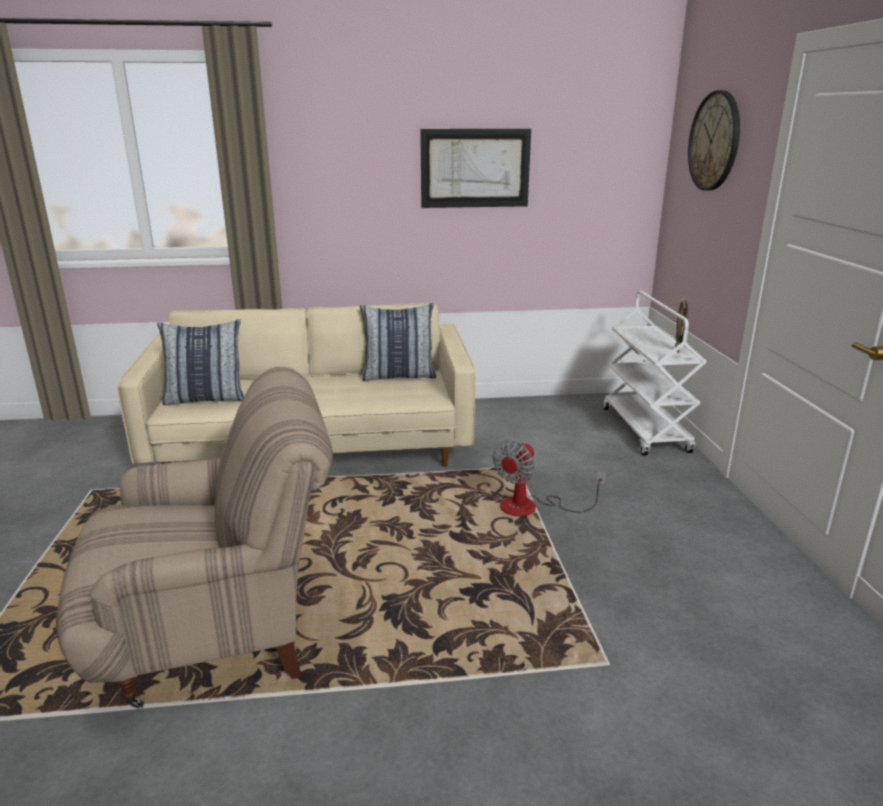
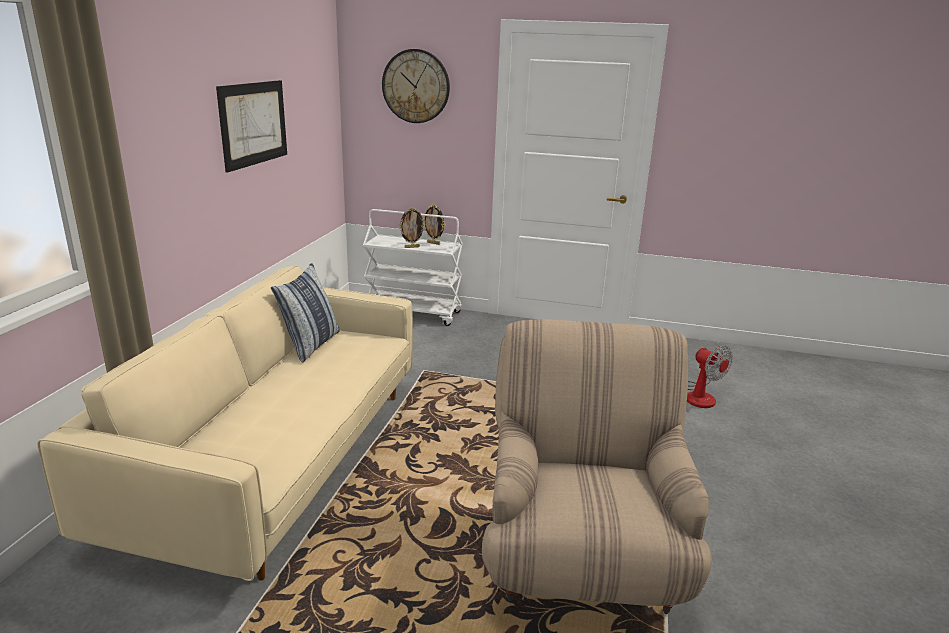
camera: 70 degrees left, 0 degrees up
pillow [157,320,245,405] -> none
fan [492,440,607,516] -> fan moved to [687,346,733,408]
none -> picture frame [399,208,426,248]

